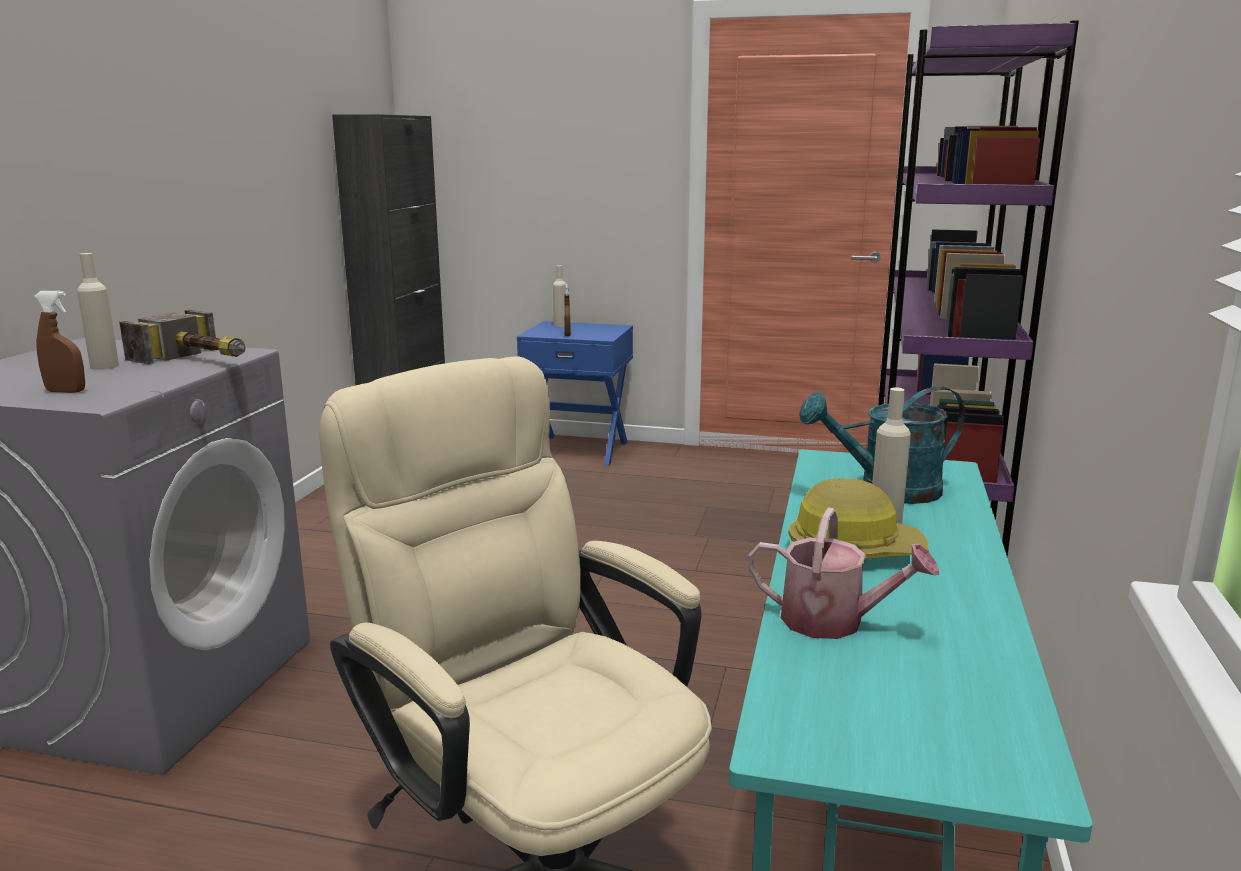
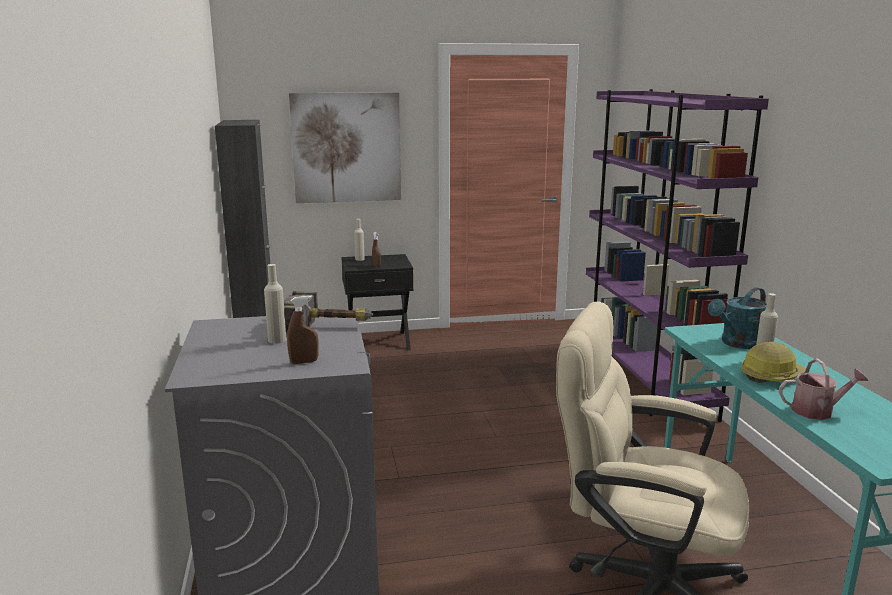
camera: 25 degrees left, 0 degrees up
blue nightstand [517,321,633,467] -> black nightstand [341,254,414,351]
none -> picture [289,92,401,203]

